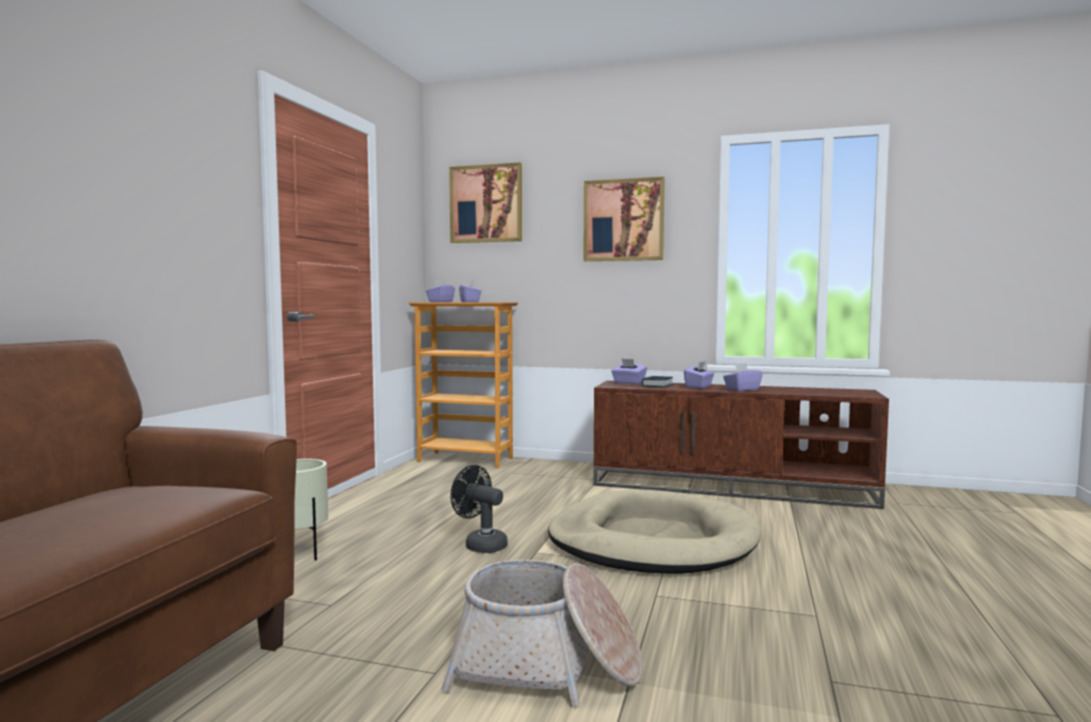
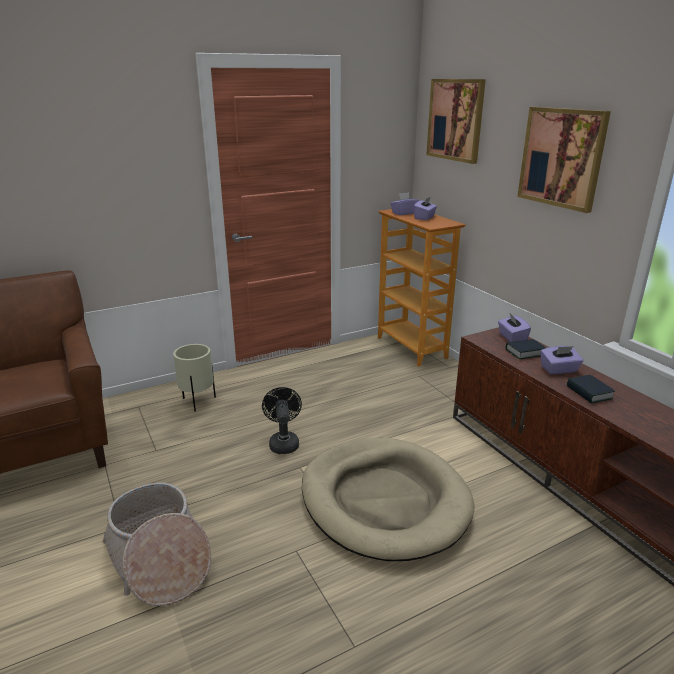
camera: 45 degrees right, 20 degrees up
purple tissue box [723,363,763,391] -> book [567,375,615,404]

